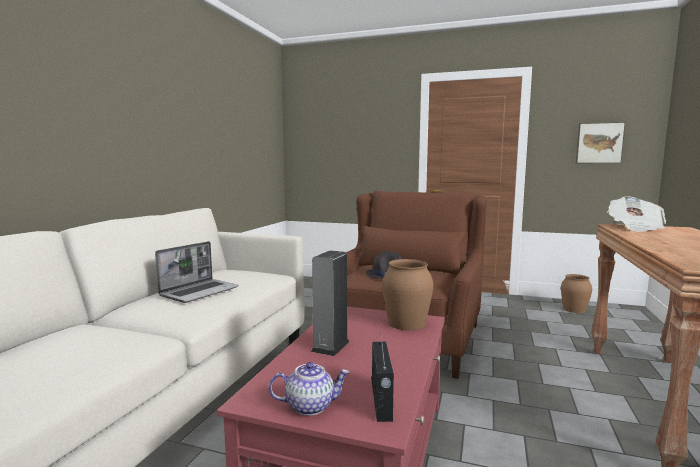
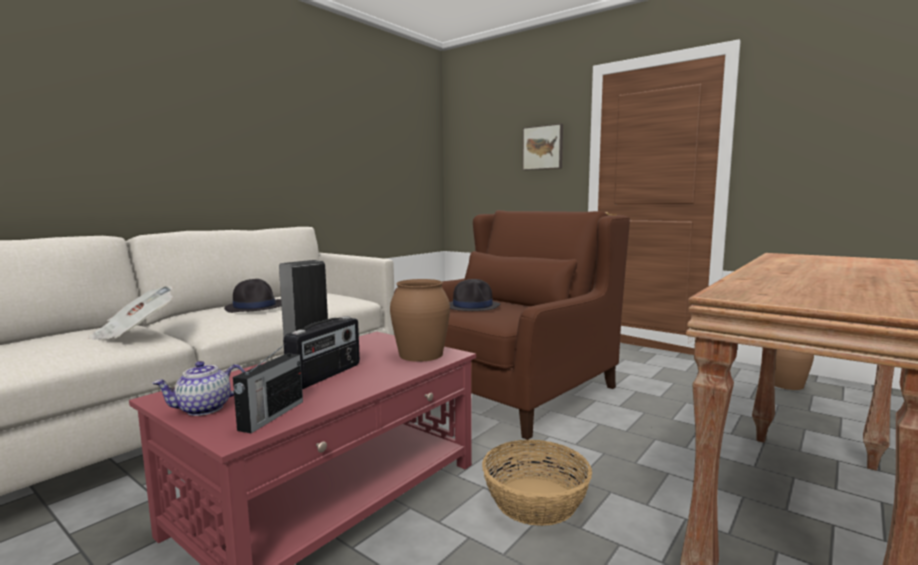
camera: 20 degrees right, 0 degrees up
laptop [155,241,239,303] -> black hat [224,279,281,313]
teapot [269,362,350,416] -> teapot turned 135 degrees clockwise [152,361,245,416]
picture [576,122,626,163] -> picture moved to [522,123,563,170]
newspaper [608,196,666,232] -> newspaper moved to [88,286,174,340]
none -> radio [283,316,360,389]
none -> basket [482,440,592,526]

